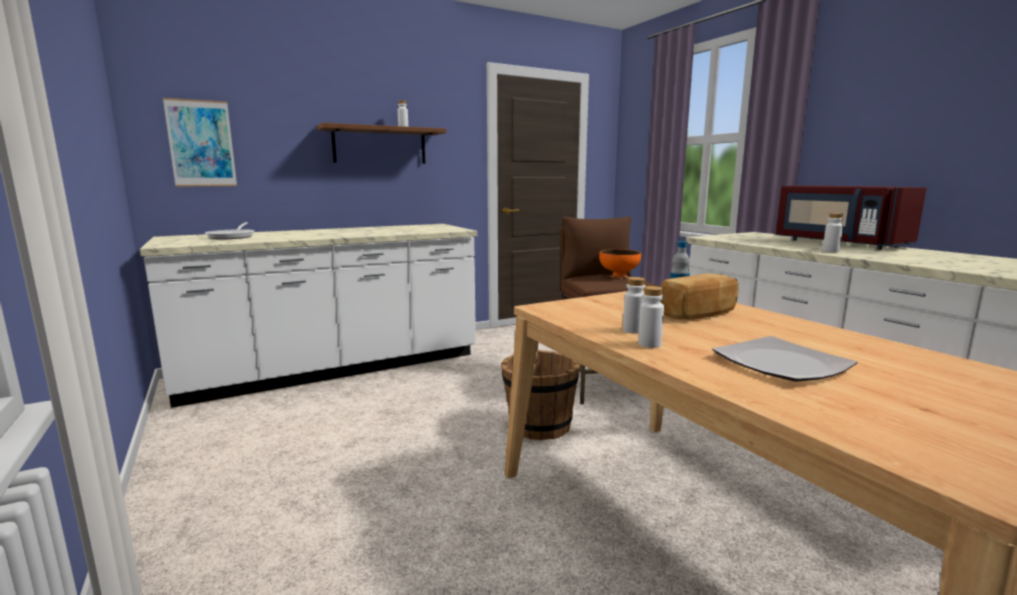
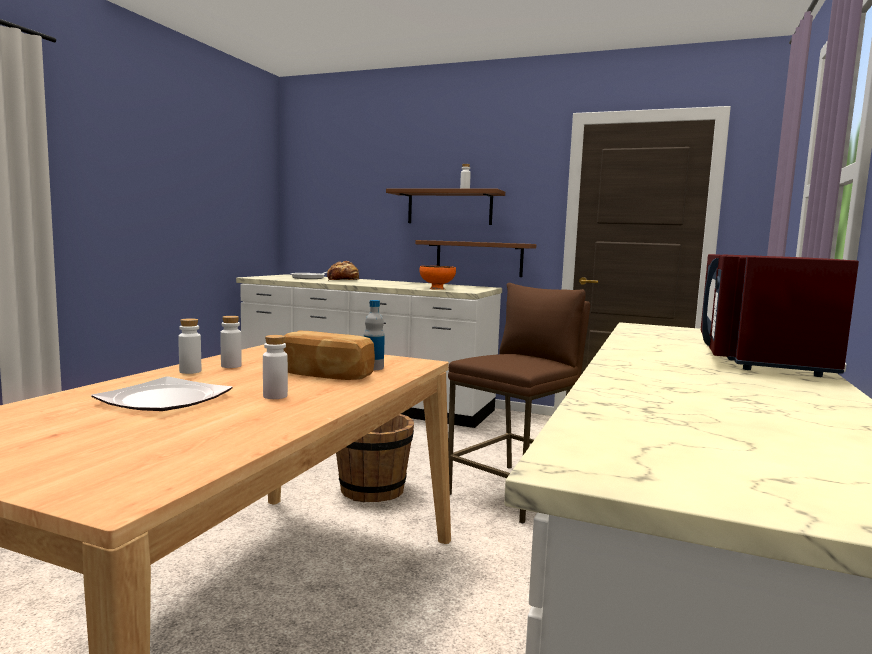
camera: 50 degrees right, 5 degrees down
picture [163,98,237,187] -> none
orange bowl [599,249,641,279] -> orange bowl moved to [419,266,456,290]
white bottle [823,213,843,252] -> white bottle moved to [263,335,288,399]
none -> bread [327,261,359,280]
none -> brown shelf [415,240,536,277]

